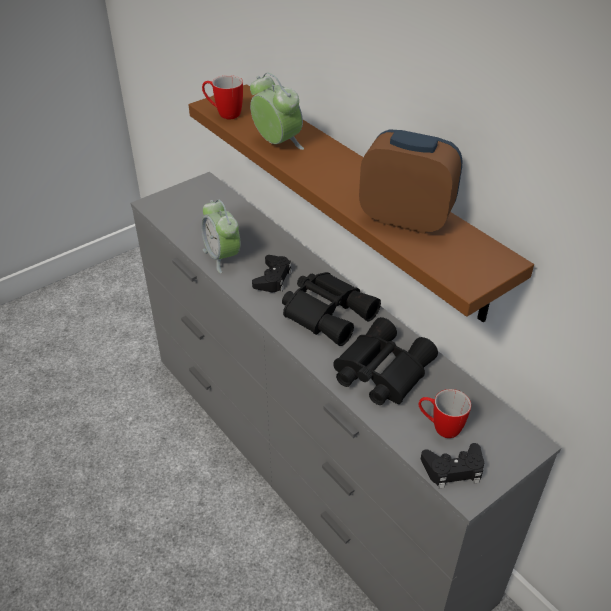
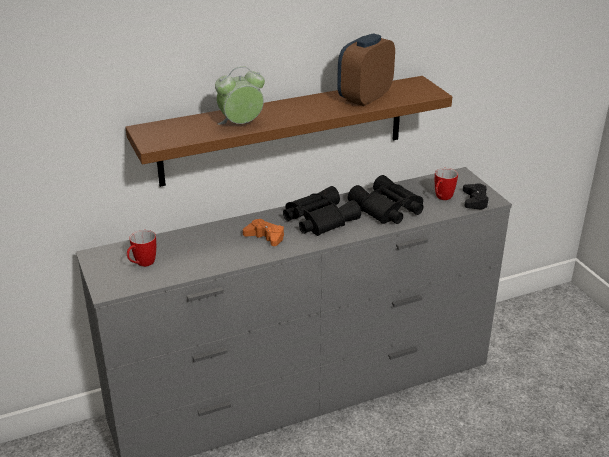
camera: 75 degrees left, 10 degrees down
alarm clock [201,200,240,273] -> none
mug [202,75,243,119] -> mug moved to [127,230,156,267]
black game controller [252,255,292,292] -> orange game controller [243,219,284,246]

